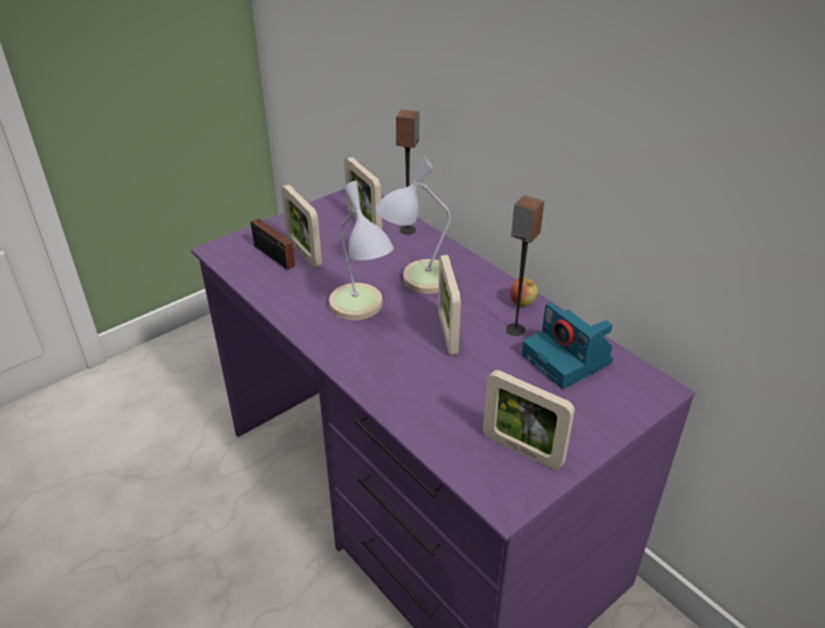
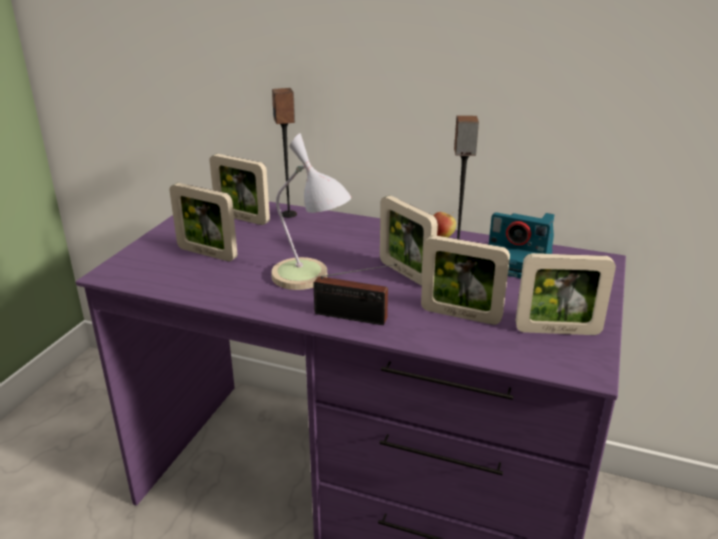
camera: 30 degrees left, 10 degrees down
radio [250,218,295,270] -> radio moved to [313,264,397,325]
table lamp [376,156,454,294] -> none
none -> picture frame [421,235,510,325]

